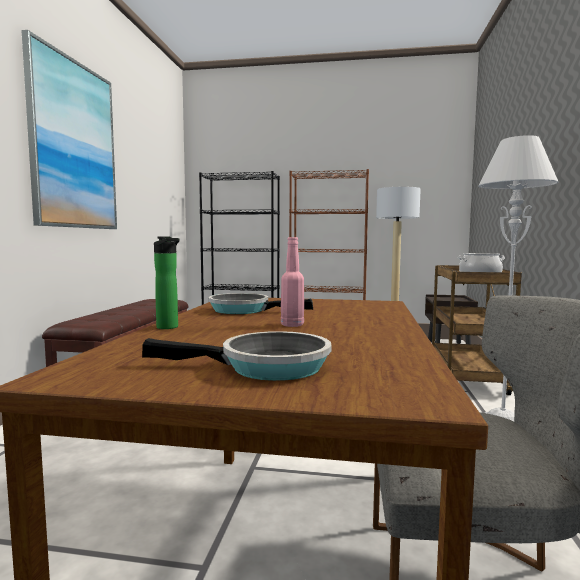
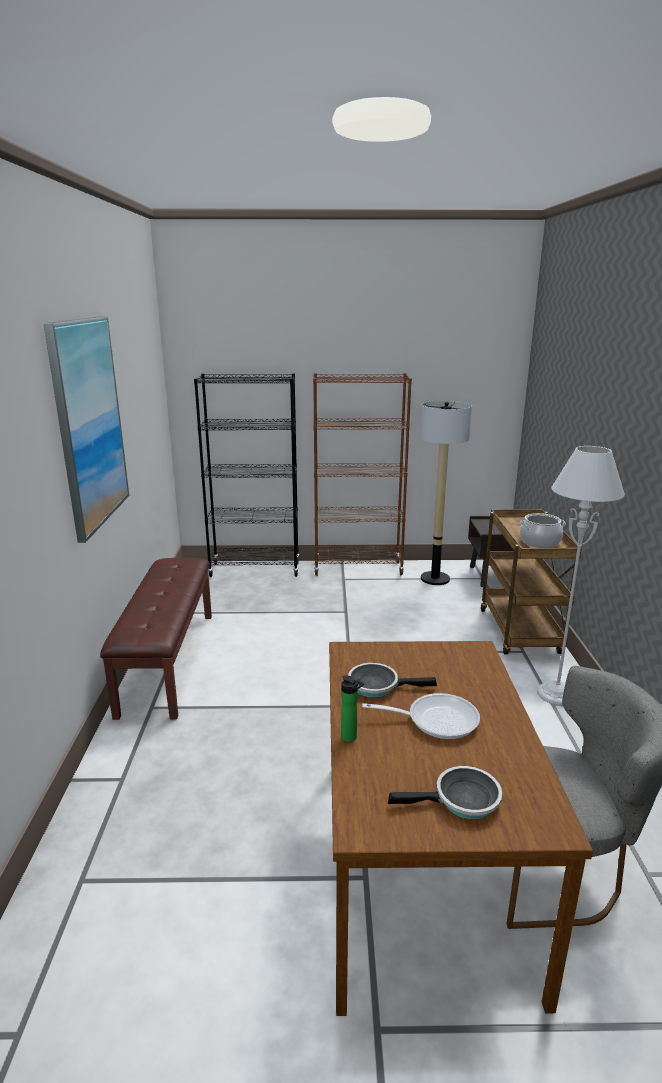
camera: 10 degrees left, 15 degrees up
pink bottle [281,237,304,327] -> frying pan [362,693,480,740]

